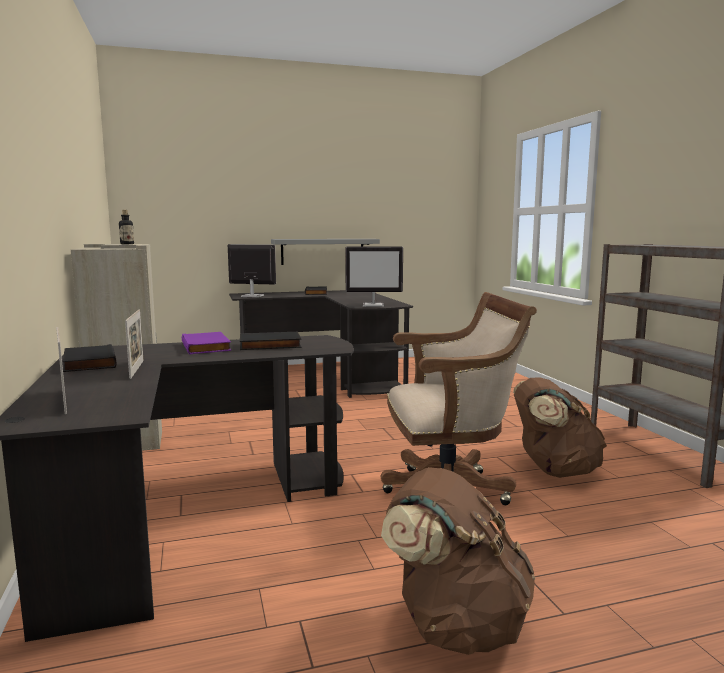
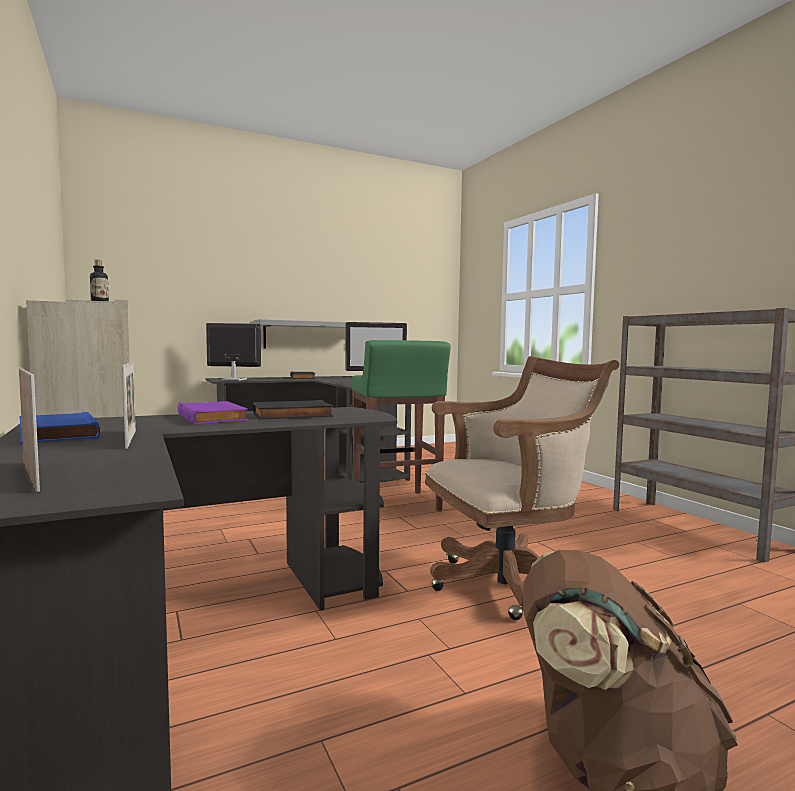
camera: 10 degrees left, 5 degrees down
black book [63,344,117,372] -> blue book [19,412,100,443]
brown backpack [513,377,607,478] -> none
none -> green stool [352,340,451,511]

